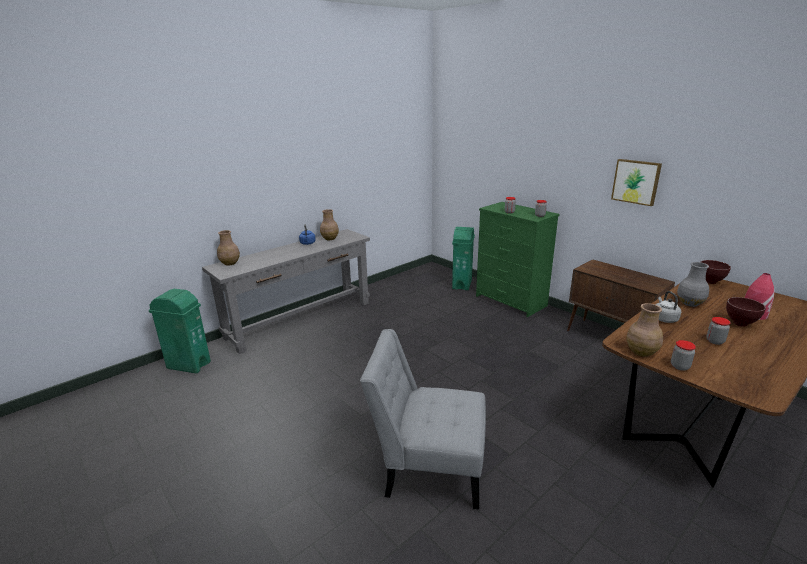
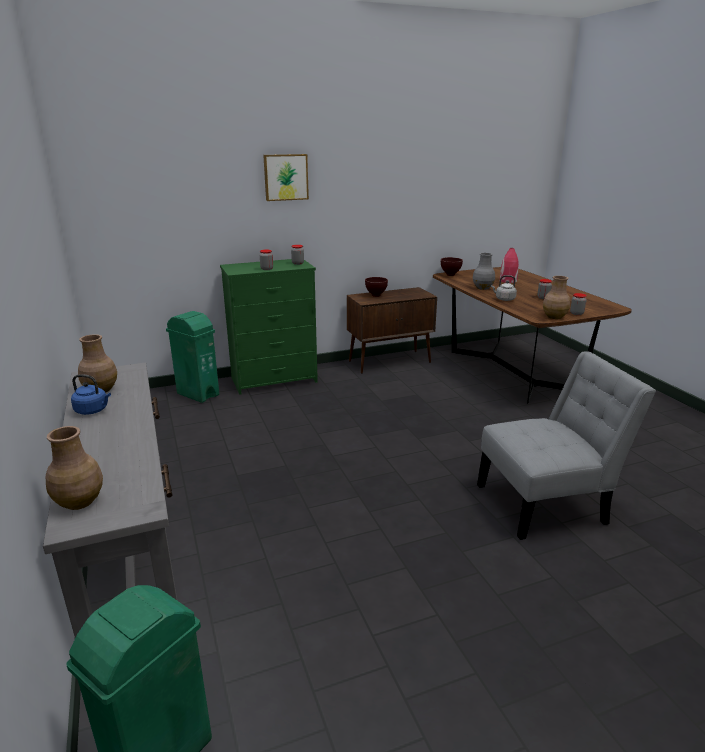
camera: 70 degrees left, 0 degrees up
grey chair [360,329,486,510] -> grey chair turned 135 degrees counterclockwise [477,351,656,540]
picture [611,159,662,206] -> picture moved to [263,154,309,201]
brown bowl [726,297,766,327] -> brown bowl moved to [365,277,388,297]

